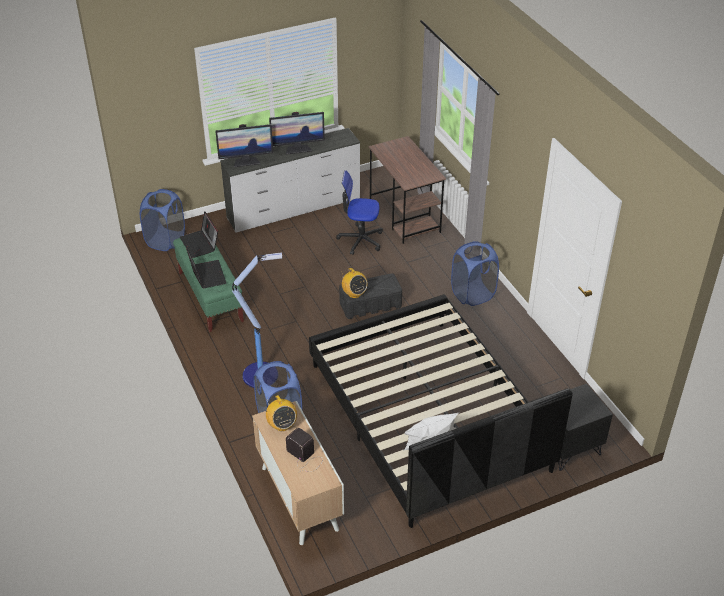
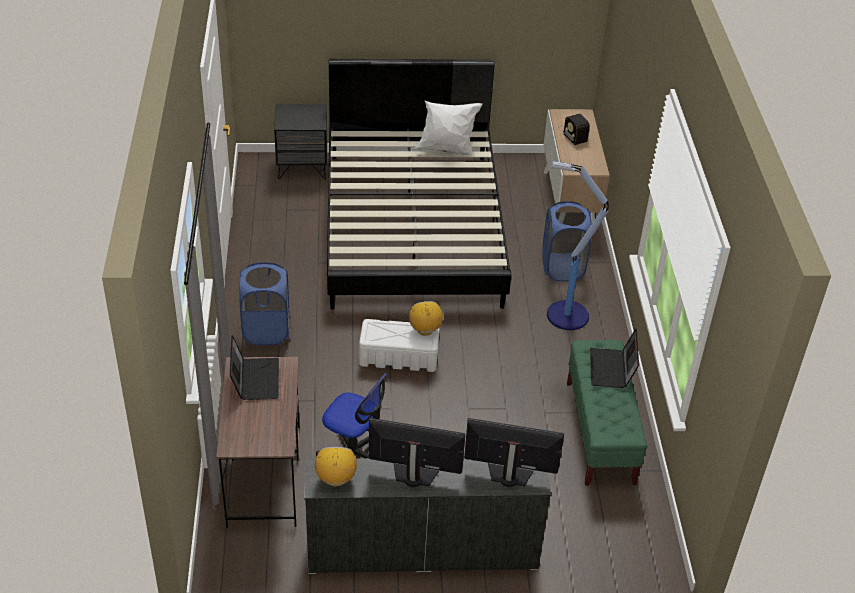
camera: 160 degrees left, 0 degrees up
blue laundry basket [140,189,185,251] -> none
laptop [180,211,218,258] -> laptop moved to [230,335,279,400]
radio [266,395,297,431] -> radio moved to [315,447,357,487]
black storage box [339,273,402,319] -> white storage box [359,319,440,372]

